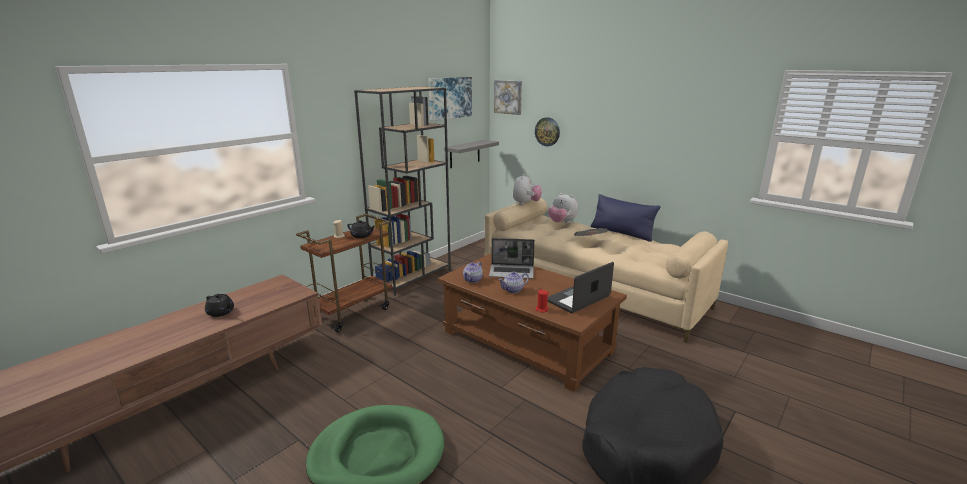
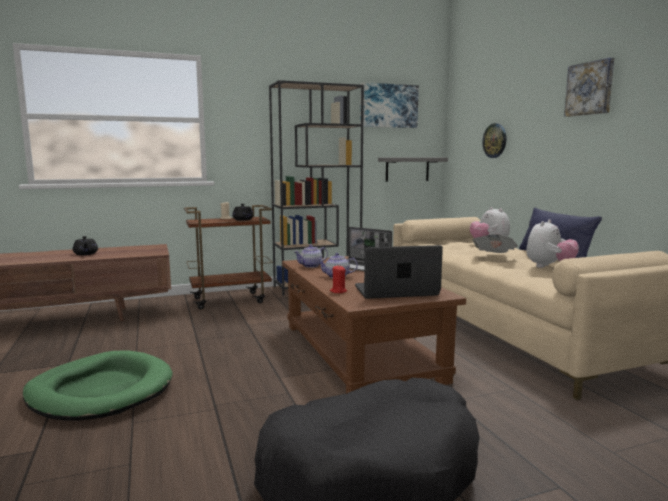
camera: 30 degrees right, 10 degrees down
picture [494,80,522,115] -> picture moved to [564,57,614,117]
plush toy [513,174,542,205] -> plush toy moved to [526,220,579,268]

